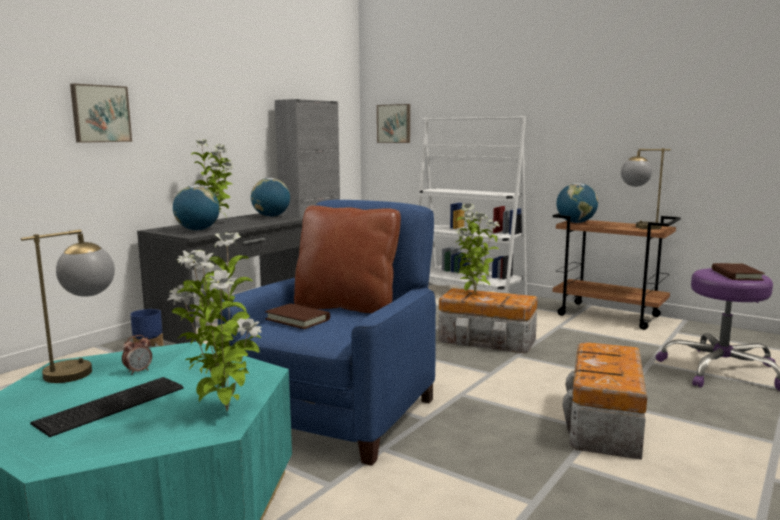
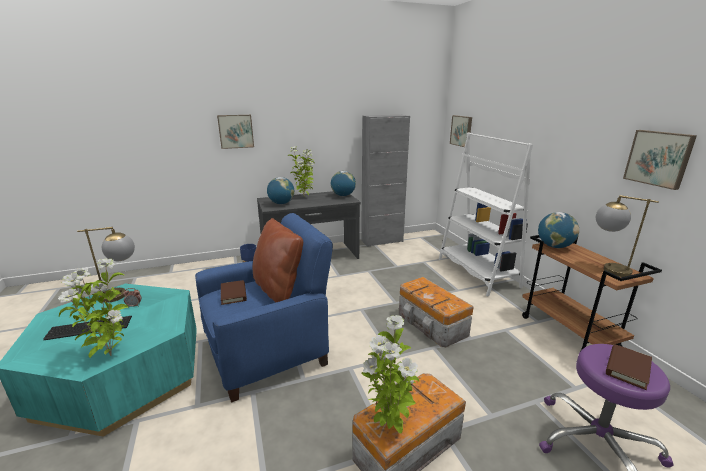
camera: 35 degrees right, 10 degrees up
potted plant [456,203,500,293] -> potted plant moved to [361,315,419,434]
none -> picture [623,130,697,190]

